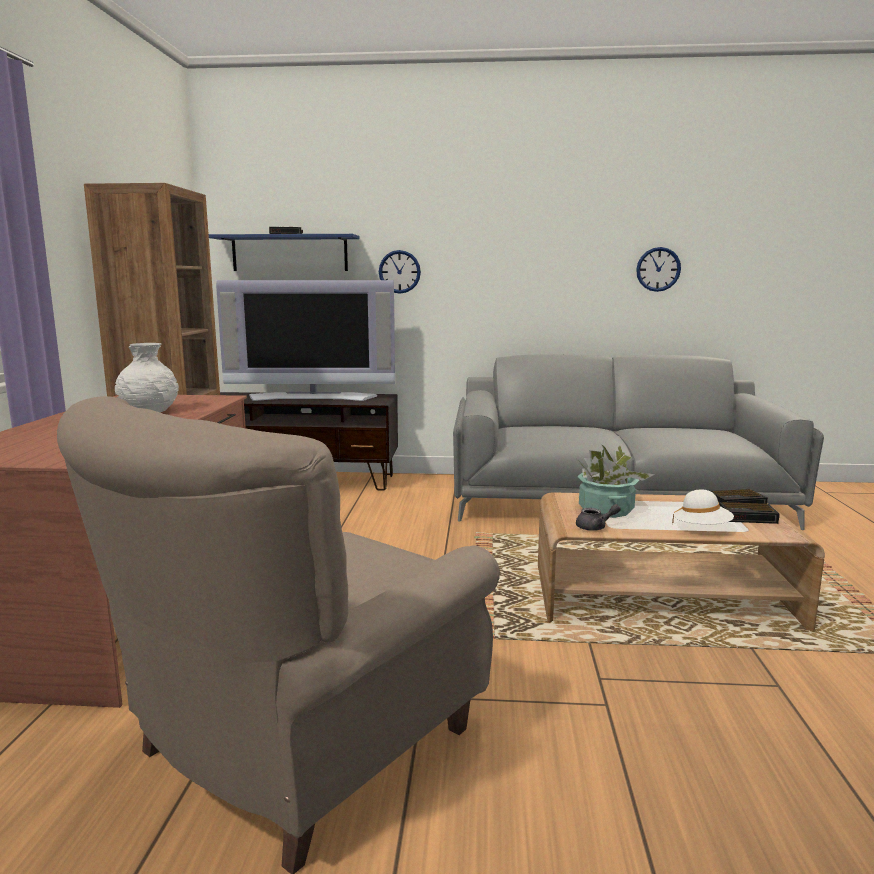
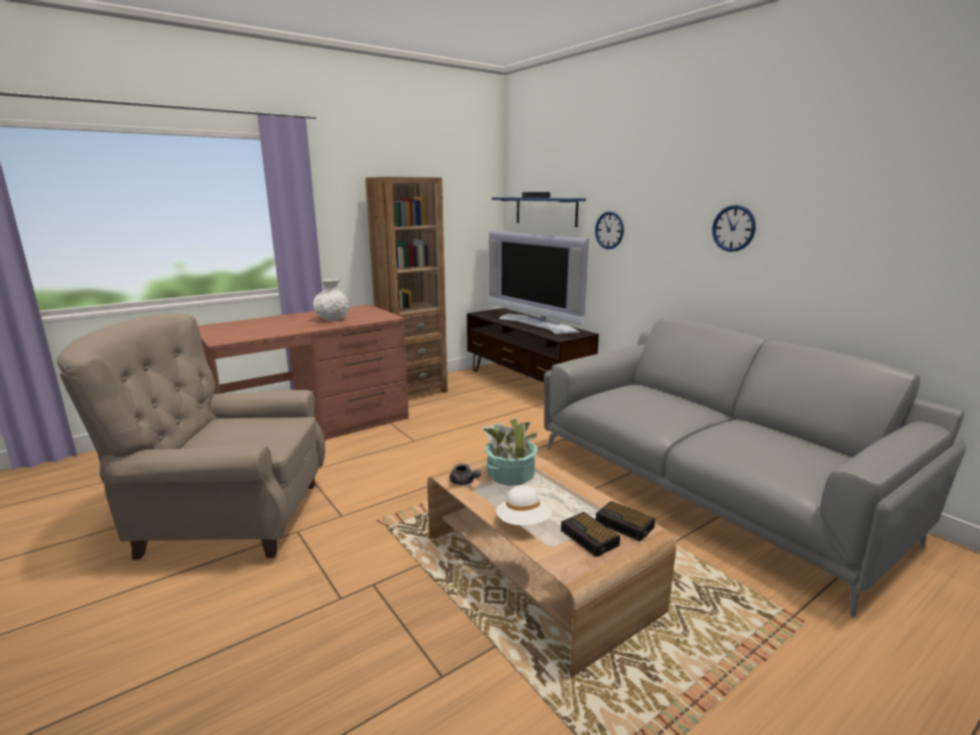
camera: 50 degrees right, 5 degrees up
wall clock [636,247,681,292] -> wall clock moved to [712,205,756,252]

